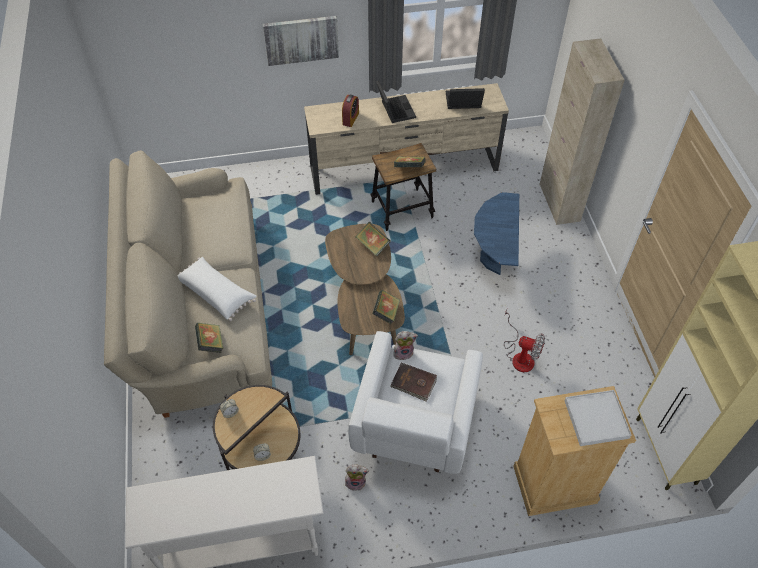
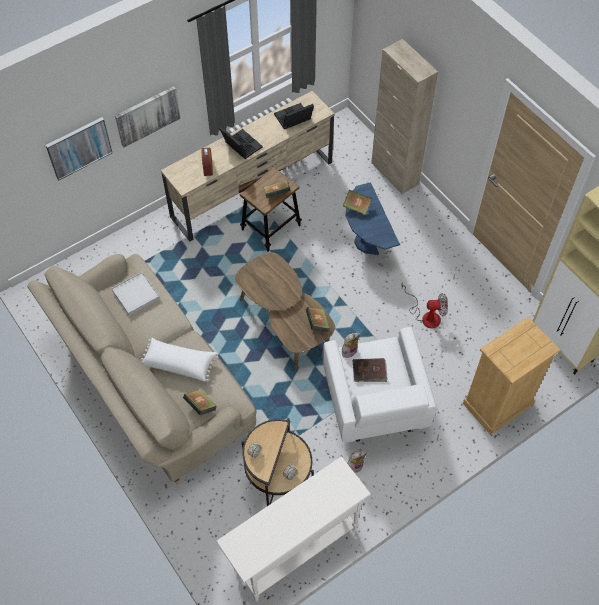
camera: 25 degrees left, 5 degrees up
book [356,222,391,256] -> book moved to [343,190,372,215]
white tray [565,390,631,446] -> white tray moved to [111,272,160,316]
none -> picture [46,117,112,180]

